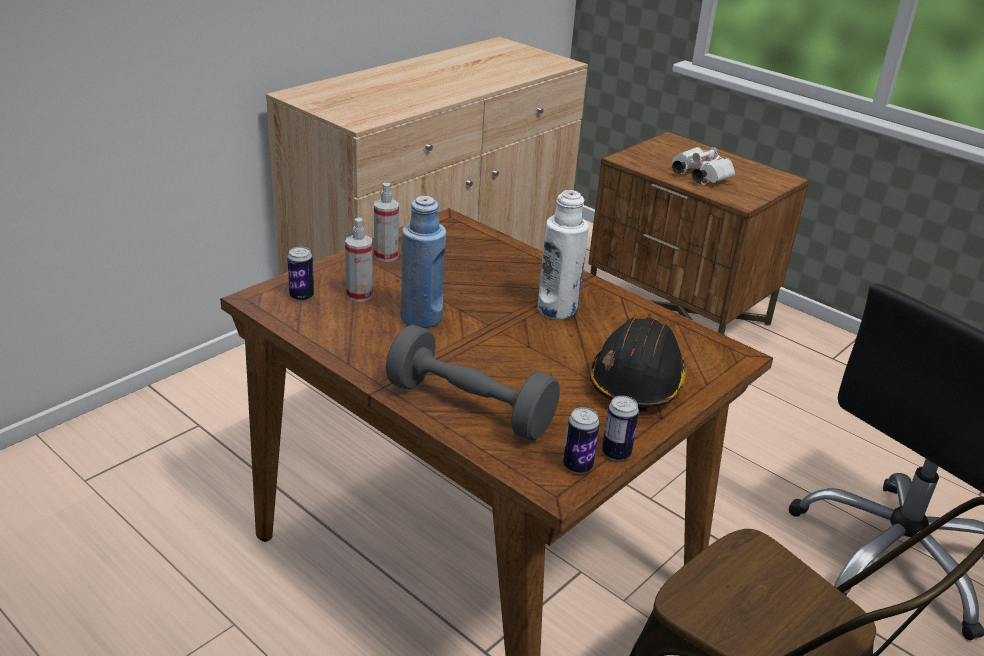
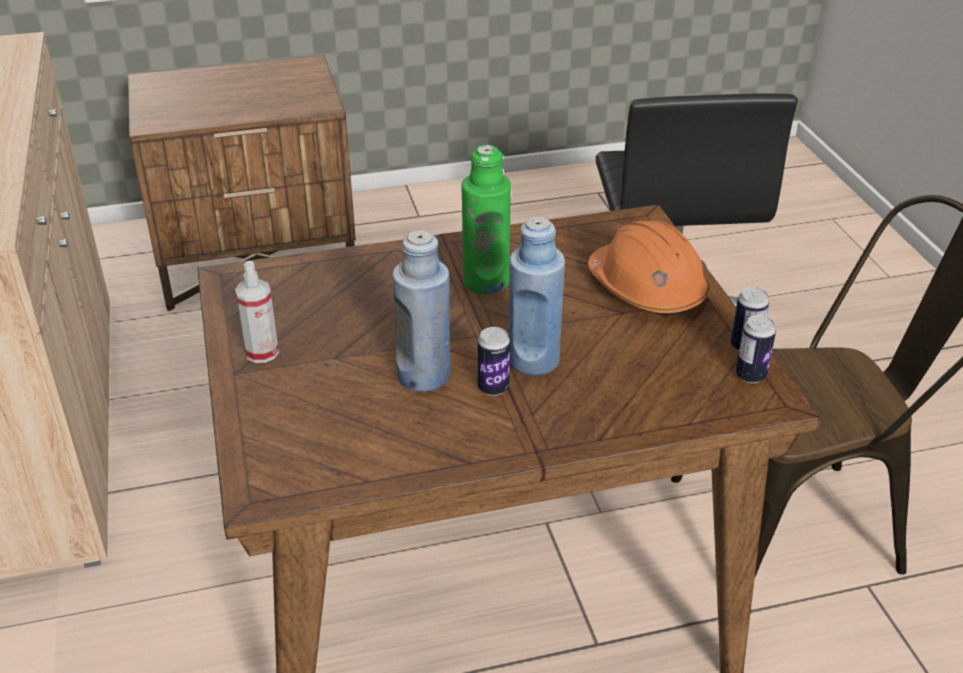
camera: 55 degrees left, 5 degrees up
can [287,247,314,301] -> can moved to [478,327,510,396]
spray bottle [345,218,373,302] -> none
grey dumbbell [386,325,560,440] -> none
white bottle [538,190,589,319] -> green bottle [461,145,511,294]
black hard hat [590,317,687,411] -> orange hard hat [588,219,709,316]
white binoculars [672,147,735,185] -> none
none -> blue bottle [509,217,565,376]

